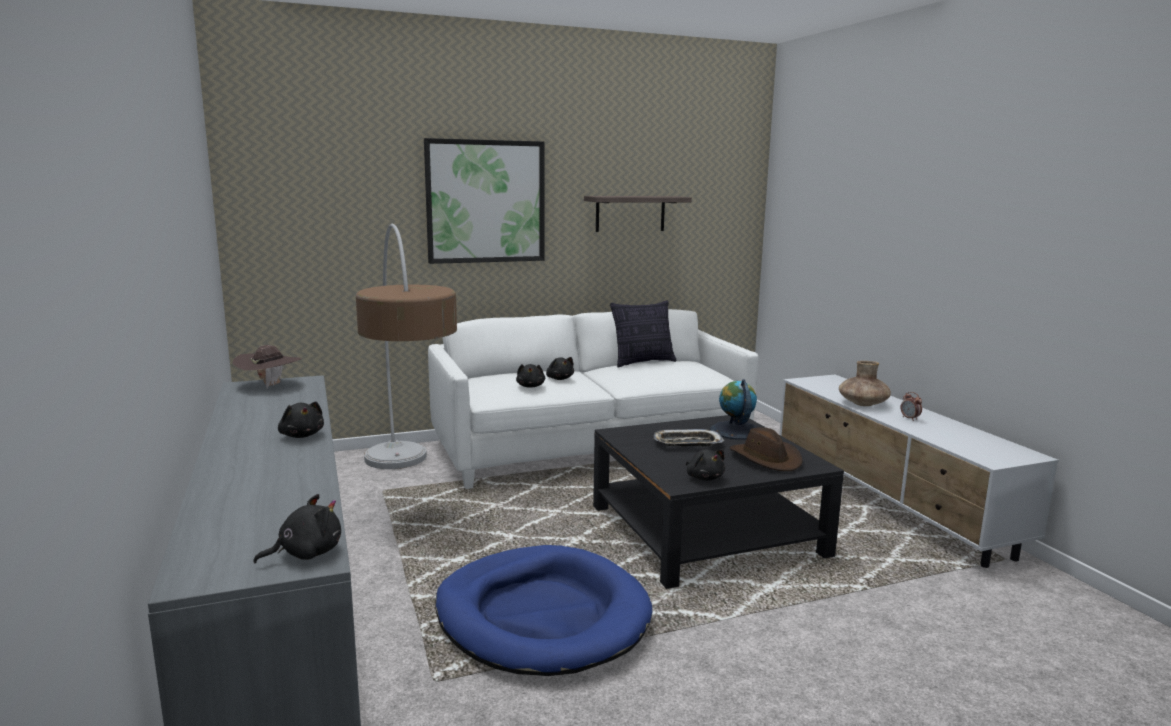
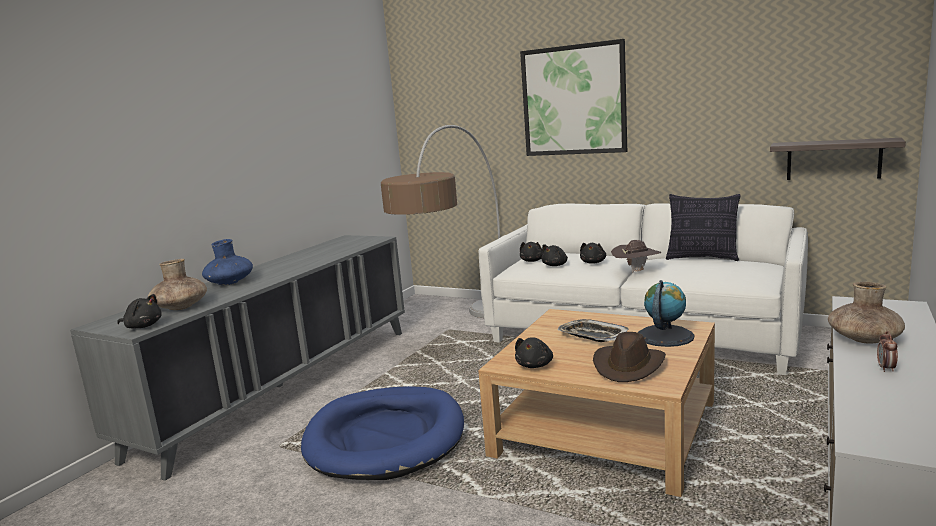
camera: 50 degrees right, 0 degrees up
brown hat [233,345,302,388] -> brown hat moved to [611,240,662,274]
black plush toy [278,402,324,438] -> black plush toy moved to [520,242,543,262]
shelf [584,196,692,232] -> shelf moved to [770,138,906,180]
black coffee table [593,415,844,589] -> beige coffee table [478,309,715,497]
none -> brown vase [148,259,207,310]
none -> blue vase [202,239,253,285]

